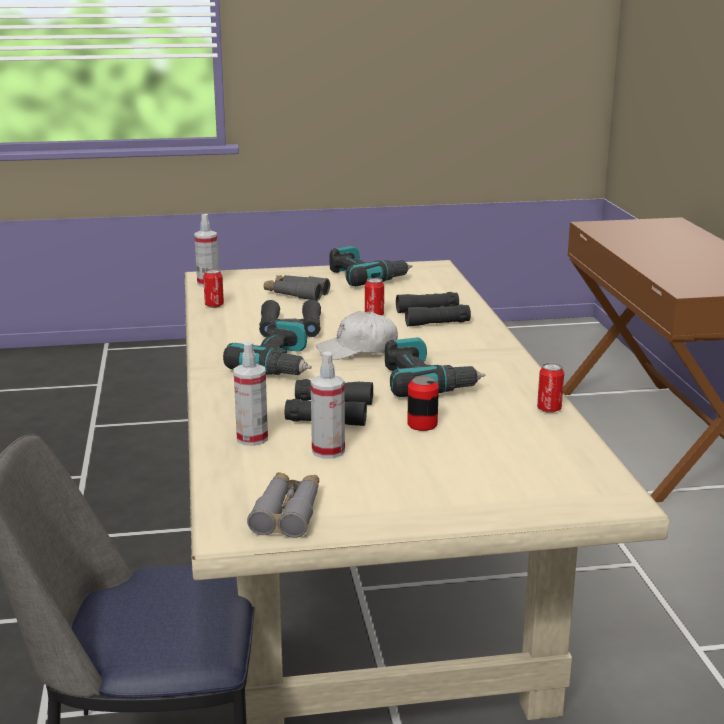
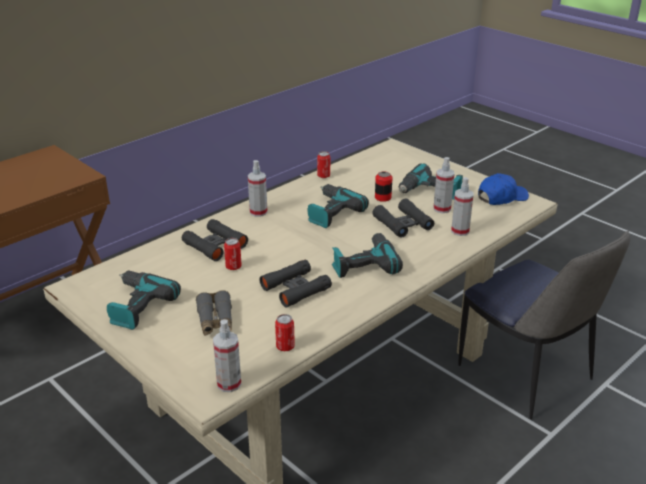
camera: 125 degrees left, 10 degrees up
grey binoculars [247,472,319,538] -> blue cap [478,173,529,205]
white cap [316,311,398,360] -> none
none -> spray bottle [248,160,268,217]
none -> power drill [399,163,463,200]

